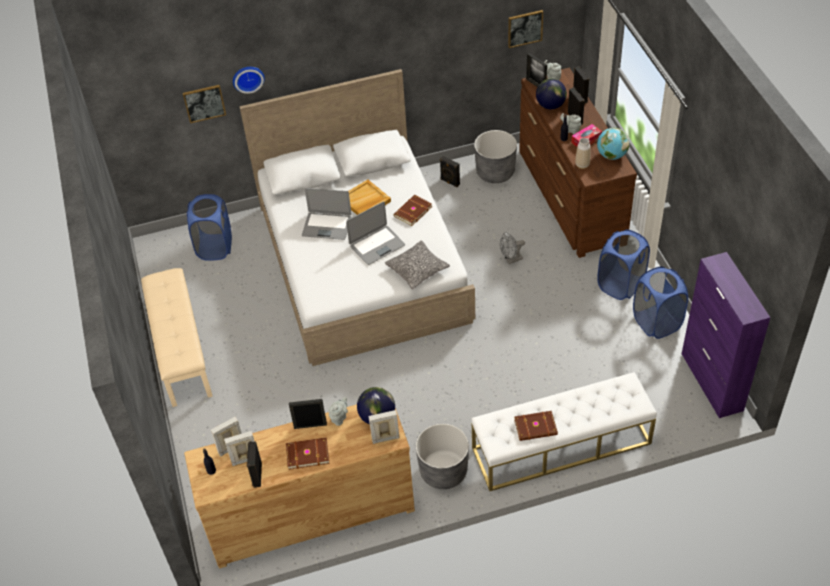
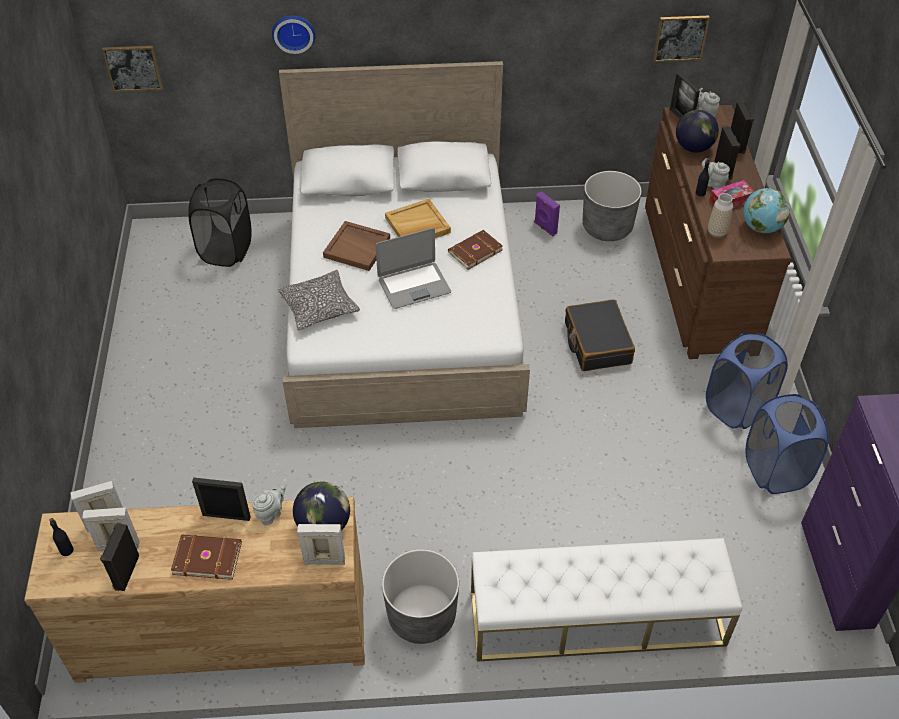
camera: 10 degrees right, 0 degrees up
beige bench [141,268,213,407] -> none
picture [183,85,226,123] -> picture moved to [102,46,163,92]
blue laundry basket [187,194,232,261] -> black laundry basket [188,178,251,267]
laptop [302,188,351,240] -> brown tray [323,221,390,271]
pillow [385,240,450,289] -> pillow moved to [278,270,360,330]
black speaker [440,156,460,187] -> purple speaker [534,191,560,236]
grey fan [500,232,525,264] -> black suitcase [565,299,635,371]
brown book [514,411,558,441] -> none

